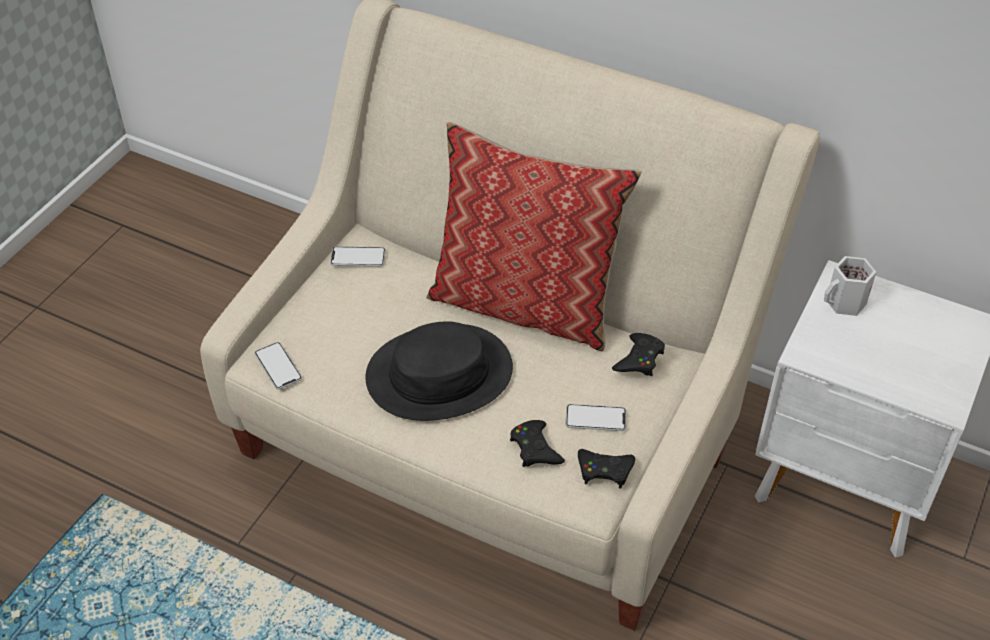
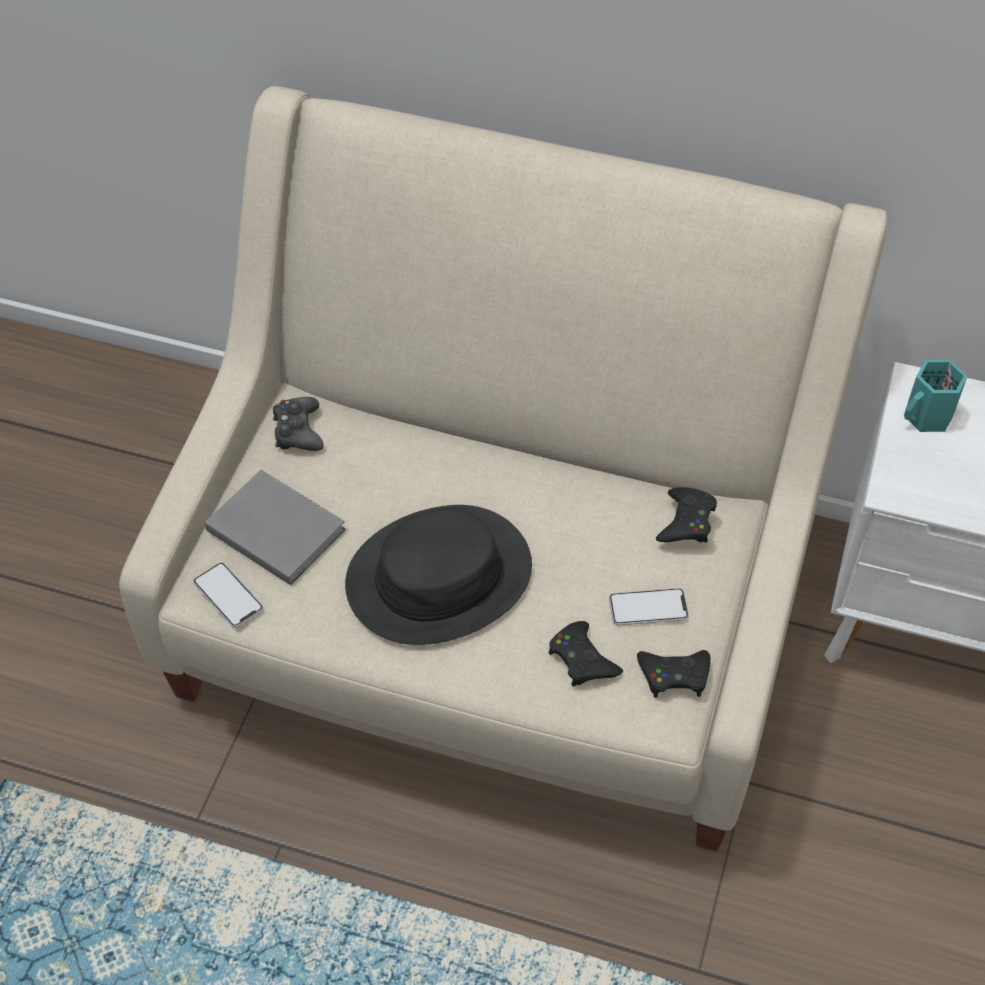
camera: 10 degrees left, 5 degrees up
phone [330,246,386,267] -> black game controller [273,397,324,451]
pillow [426,122,642,351] -> none
white mug [824,256,876,316] -> turquoise mug [904,360,967,432]
none -> grey book [205,470,346,585]

